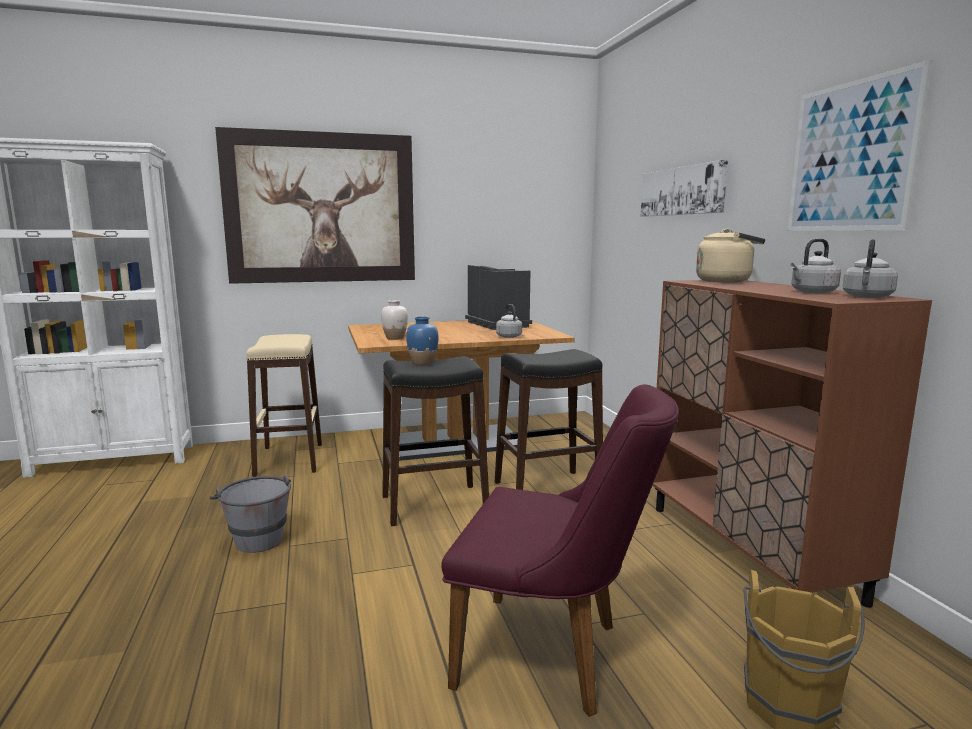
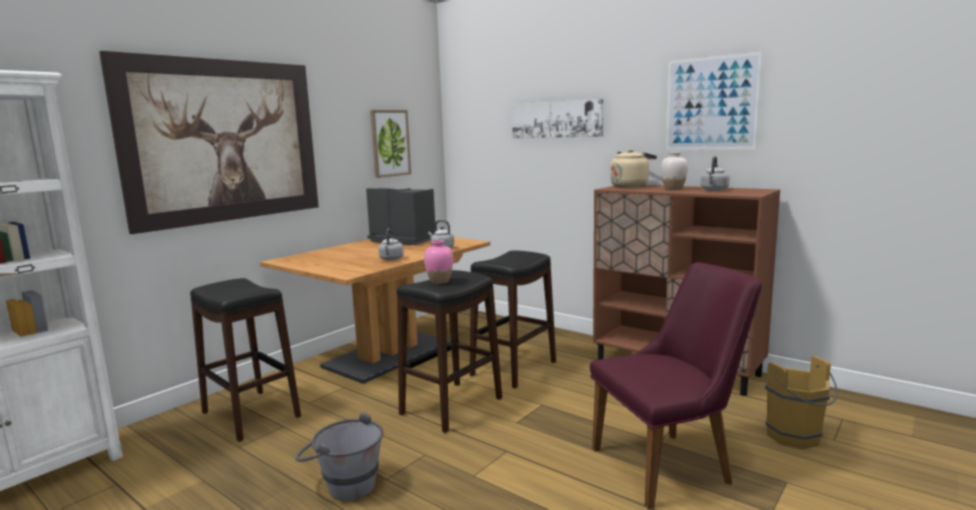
camera: 35 degrees left, 0 degrees up
beige stool [247,334,322,477] -> black stool [190,278,301,442]
white vase [381,300,408,340] -> white vase moved to [661,152,688,190]
blue vase [406,317,439,365] -> pink vase [424,240,453,284]
grey kettle [842,239,898,298] -> grey kettle moved to [378,228,404,260]
none -> picture [370,110,411,178]

